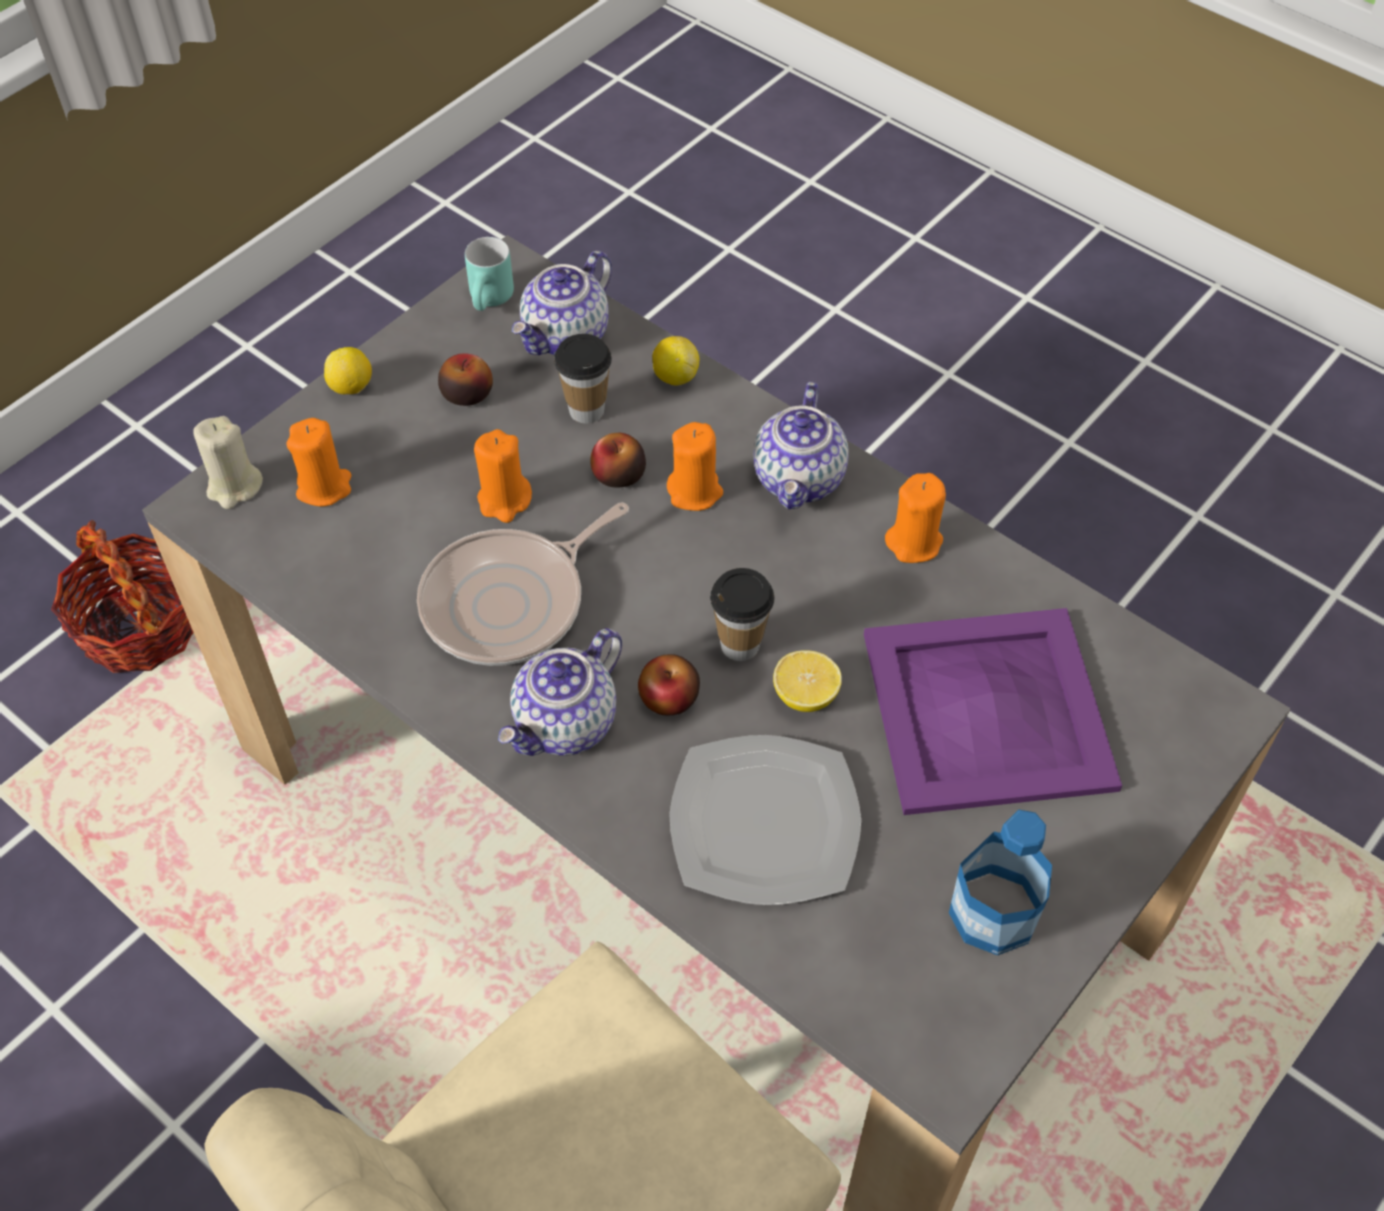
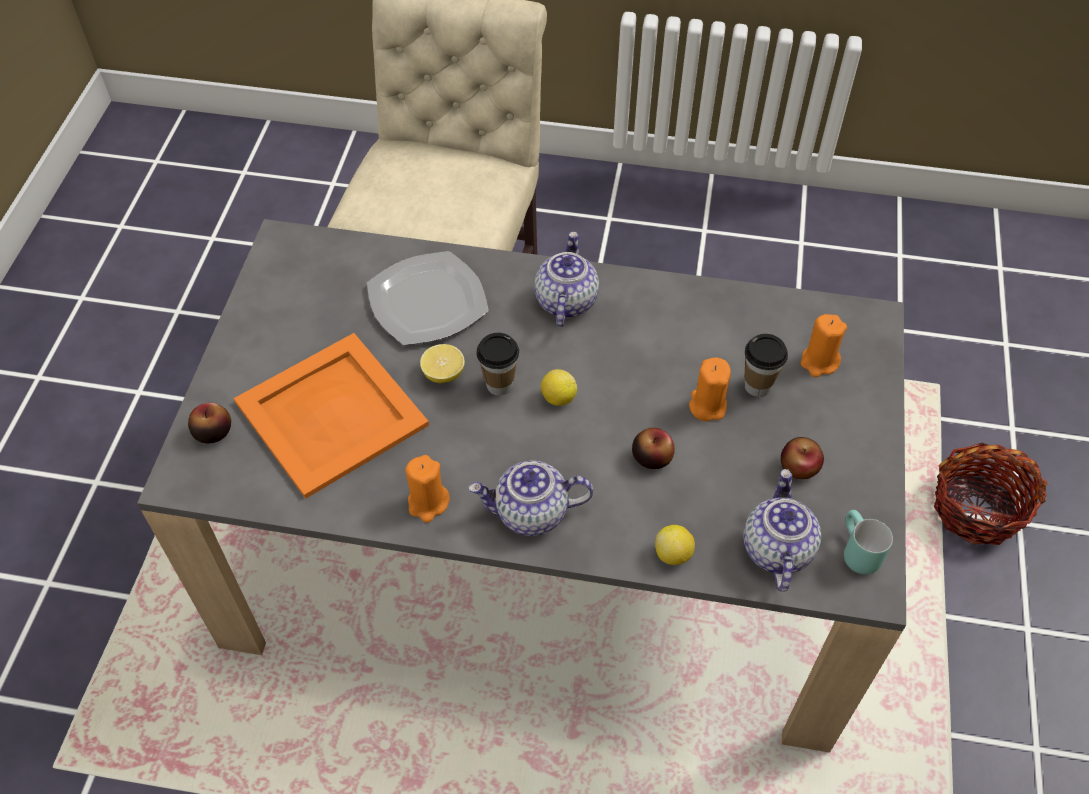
camera: 150 degrees right, 0 degrees up
beige candle [193,416,263,509] -> none
lemon [324,347,372,394] -> lemon moved to [541,369,577,406]
frying pan [417,502,629,666] -> none
cup [554,334,612,423] -> cup moved to [745,334,788,397]
apple [638,654,700,715] -> apple moved to [188,403,231,444]
orange candle [667,422,723,511] -> none
teapot [753,382,849,510] -> teapot turned 75 degrees counterclockwise [468,461,593,536]
purple tray [864,608,1122,815] -> orange tray [234,333,429,499]
bottle [949,810,1052,955] -> none

